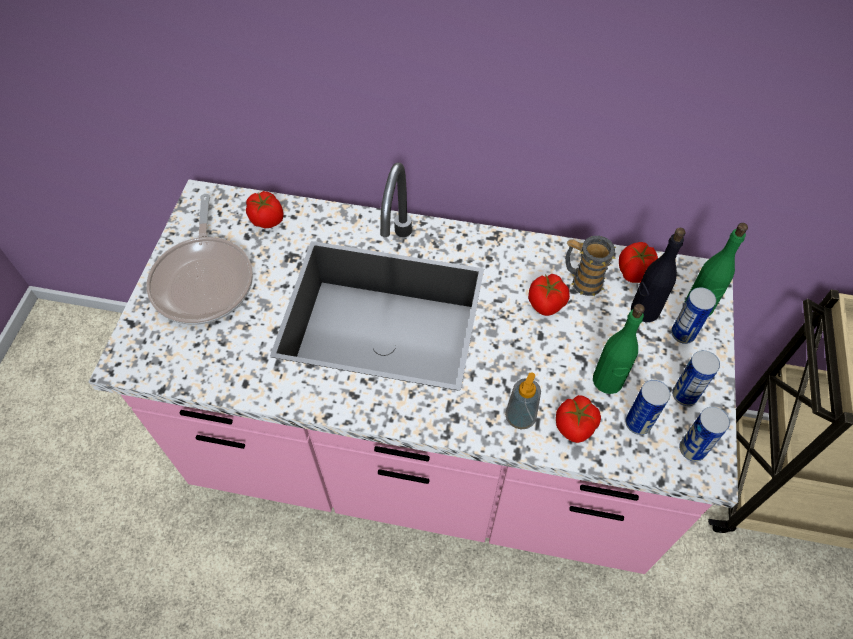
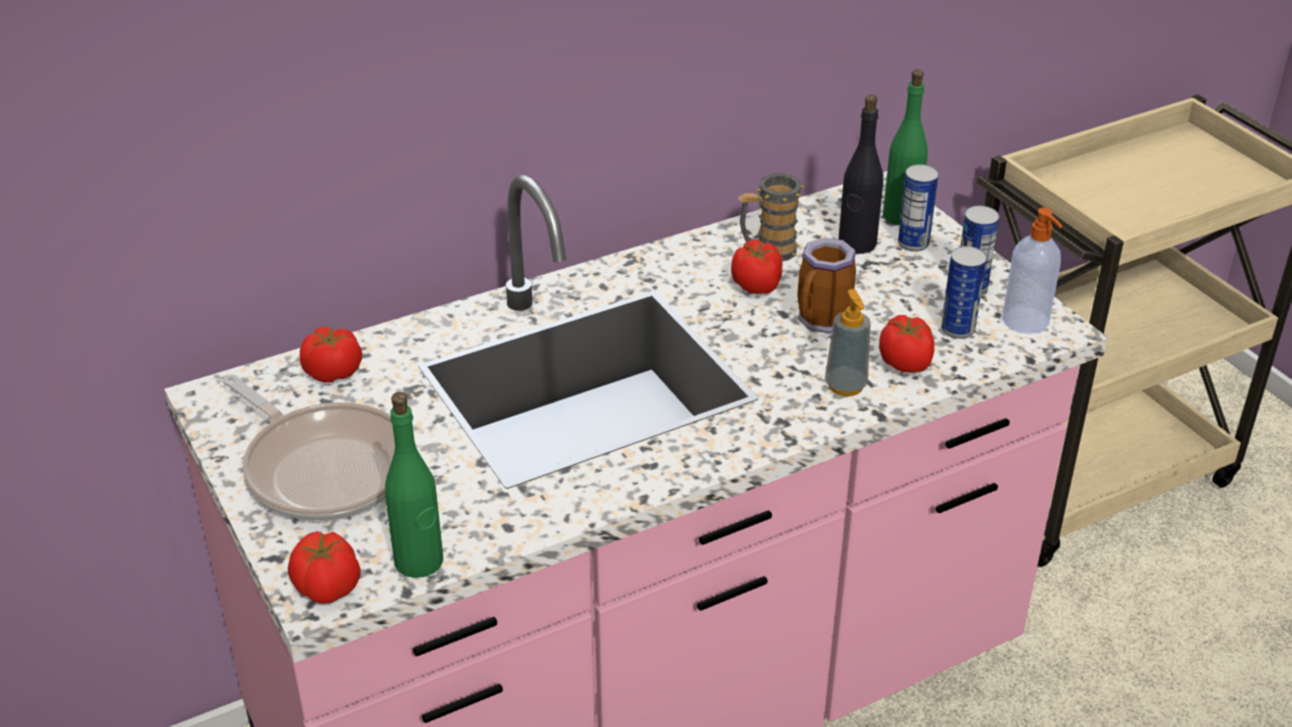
camera: 40 degrees left, 20 degrees down
green bottle [593,304,645,394] -> green bottle moved to [385,392,443,578]
tomato [619,242,658,283] -> tomato moved to [288,531,360,604]
can [679,407,730,461] -> soap dispenser [1002,208,1062,334]
none -> mug [797,238,856,333]

